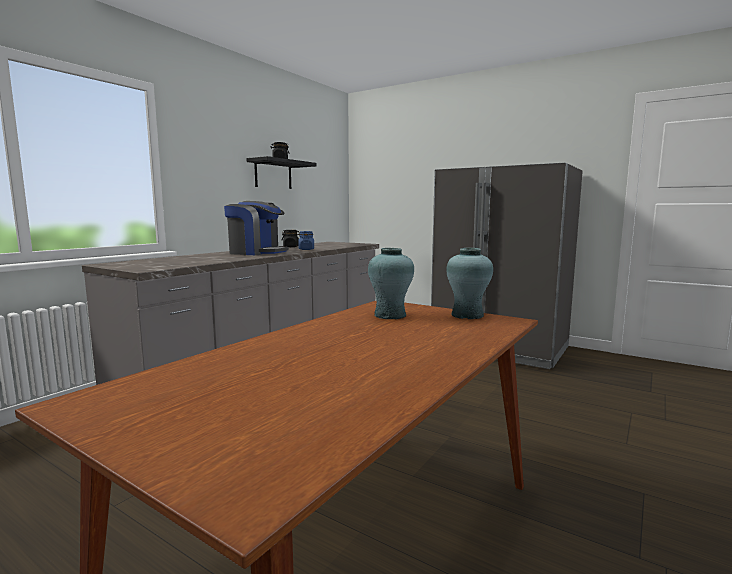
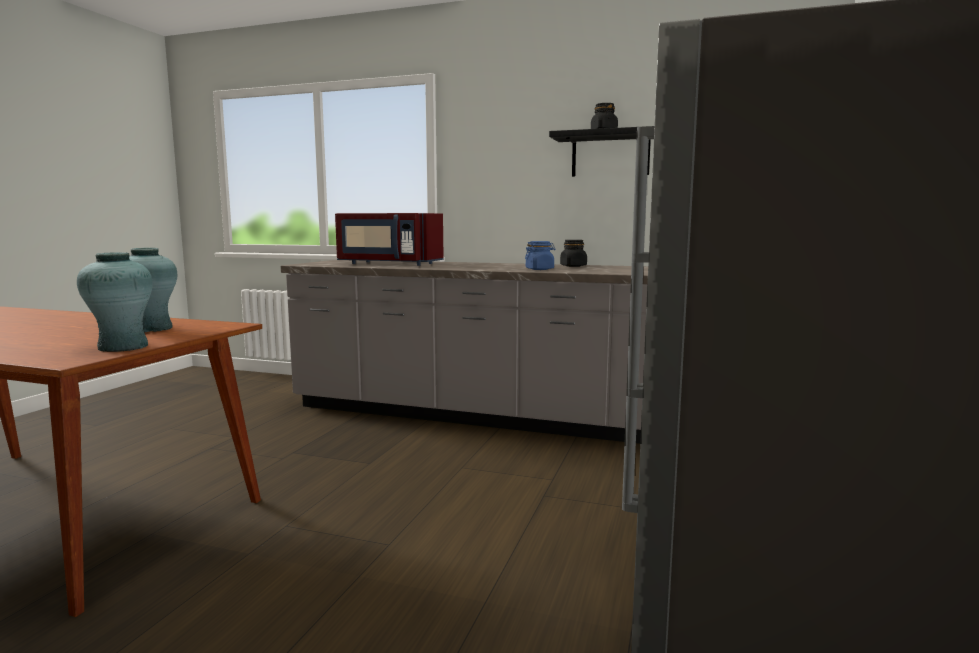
camera: 75 degrees right, 0 degrees up
coffee machine [224,201,289,255] -> none
none -> red microwave [335,213,444,266]

